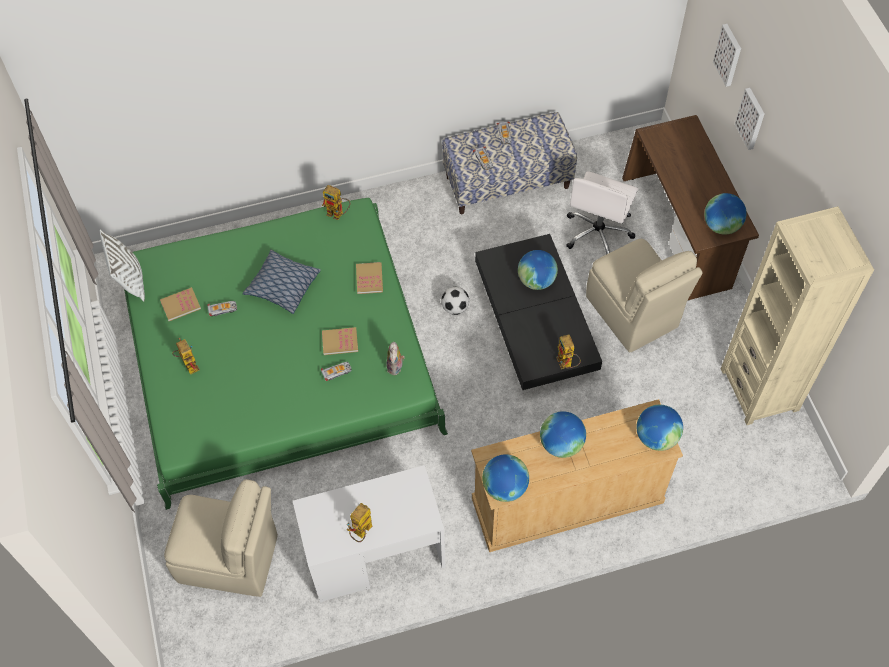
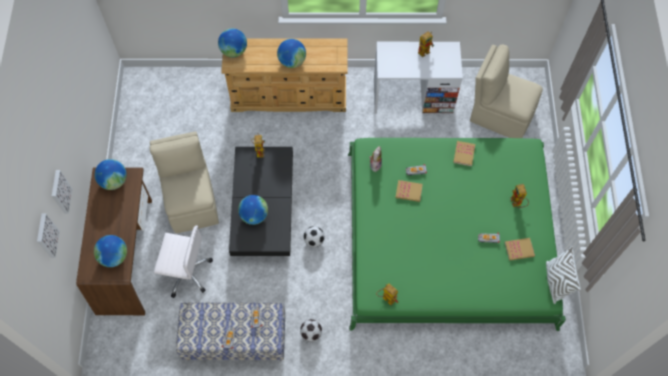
camera: 165 degrees left, 5 degrees up
pillow [242,250,321,314] -> none
book [356,262,383,294] -> book moved to [453,141,475,166]
globe [482,454,529,502] -> globe moved to [94,235,127,267]
white office chair [566,171,638,255] -> white office chair turned 60 degrees clockwise [154,225,213,298]
beige bookcase [721,206,874,425] -> none
none -> football [300,319,322,342]

